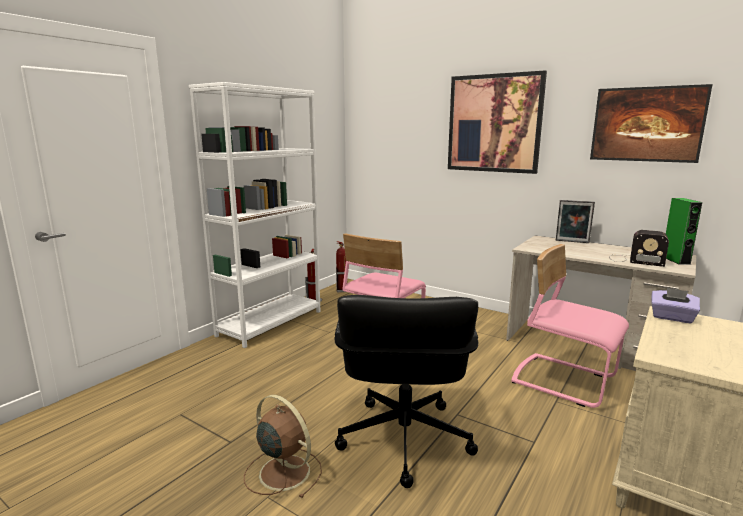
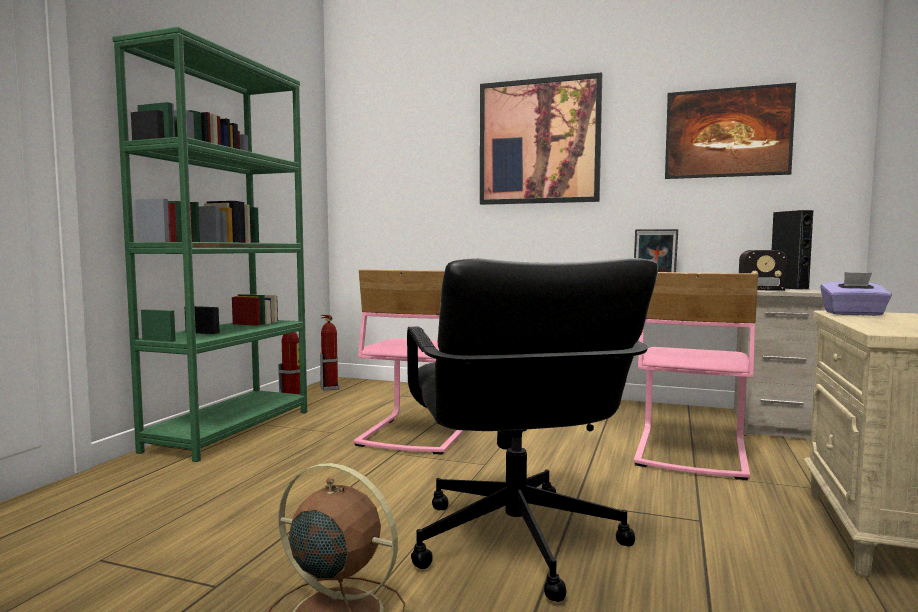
camera: 15 degrees left, 10 degrees down
white bookcase [189,82,321,348] -> green bookcase [112,26,307,462]
pink chair [511,244,629,408] -> pink chair turned 90 degrees counterclockwise [634,272,758,480]
green speaker [666,198,702,265] -> black speaker [772,210,813,290]

